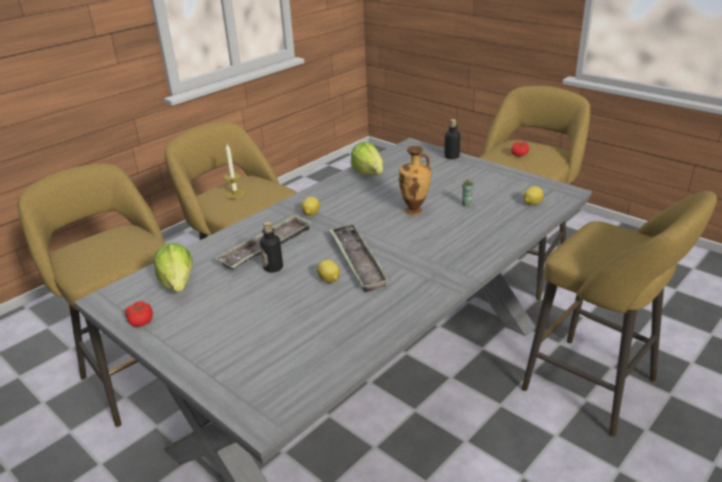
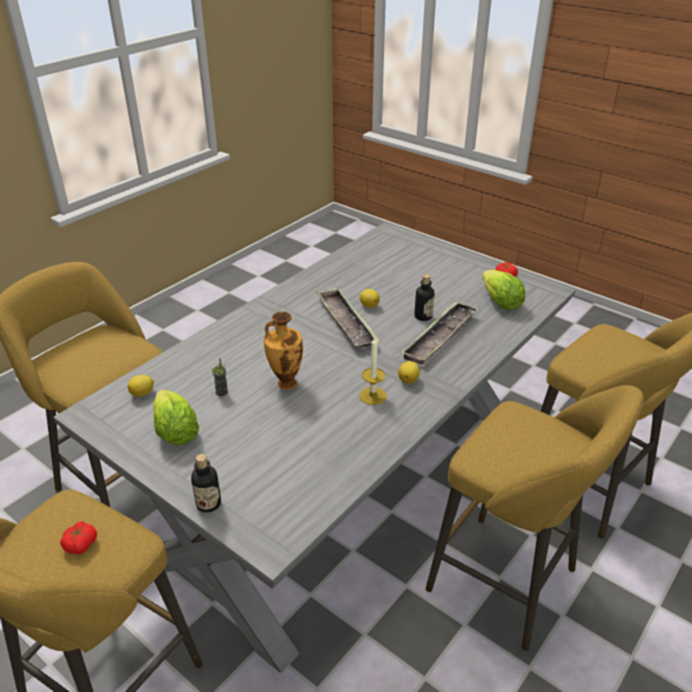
camera: 175 degrees right, 5 degrees up
candle [224,144,245,199] -> candle moved to [359,337,387,405]
lettuce [351,142,383,176] -> lettuce moved to [153,389,199,446]

